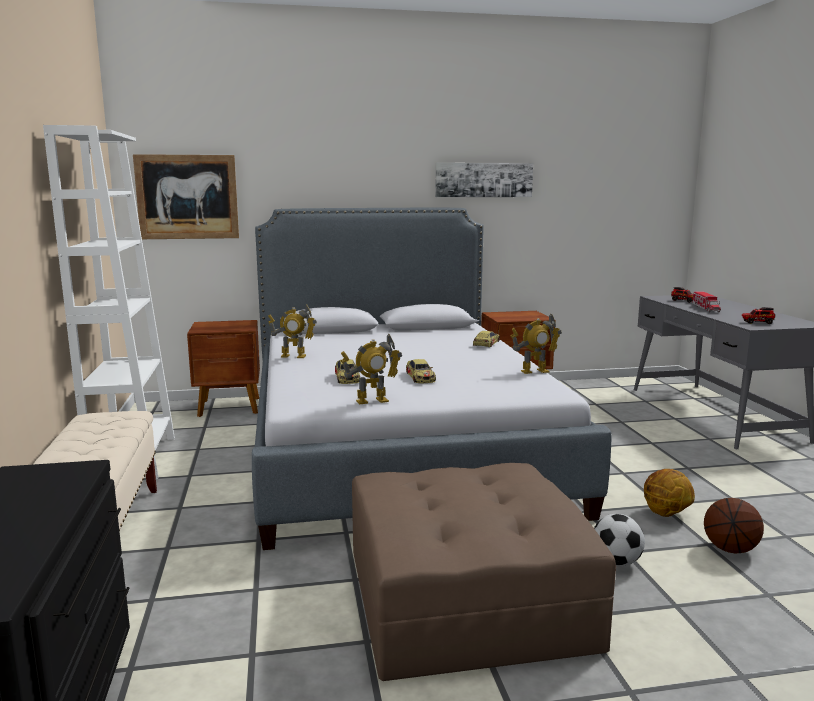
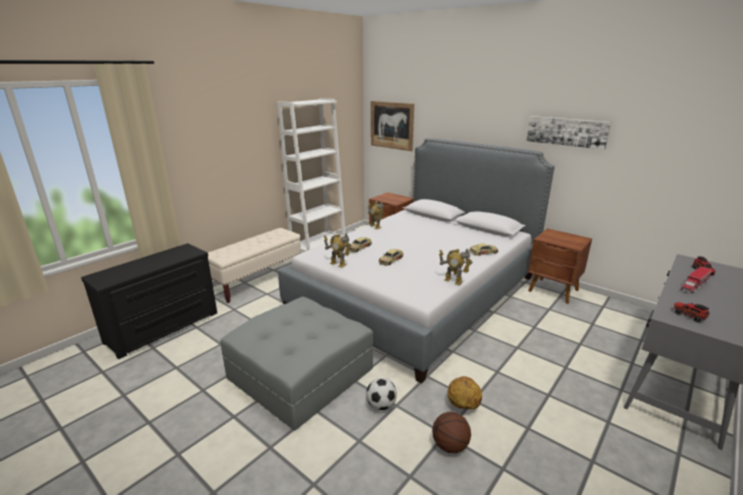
camera: 50 degrees right, 10 degrees up
brown ottoman [352,463,616,681] -> grey ottoman [220,297,373,430]

